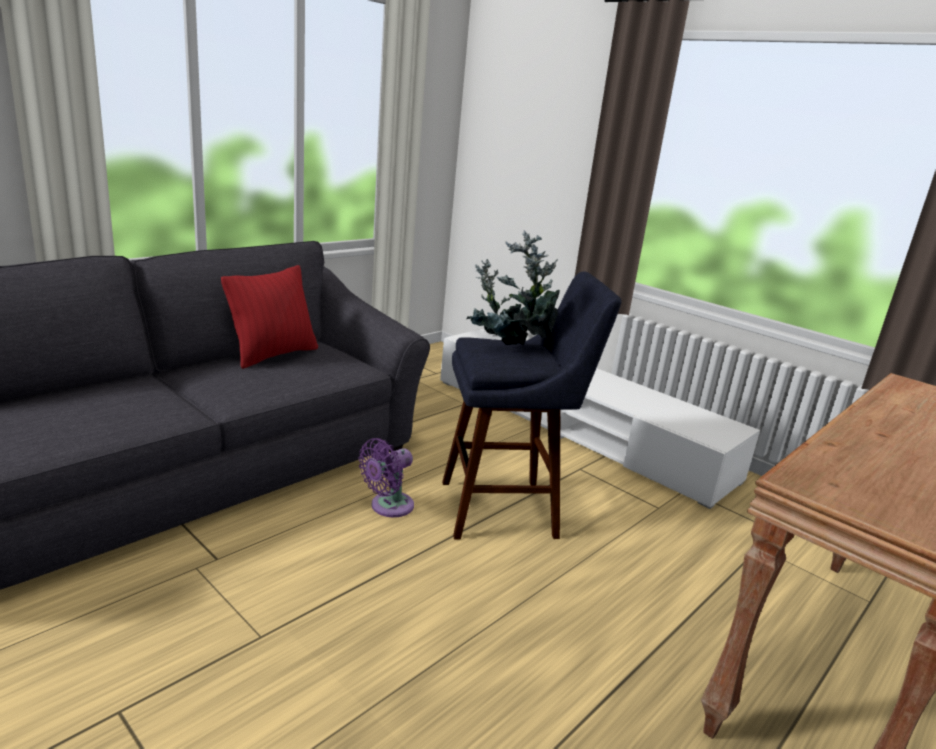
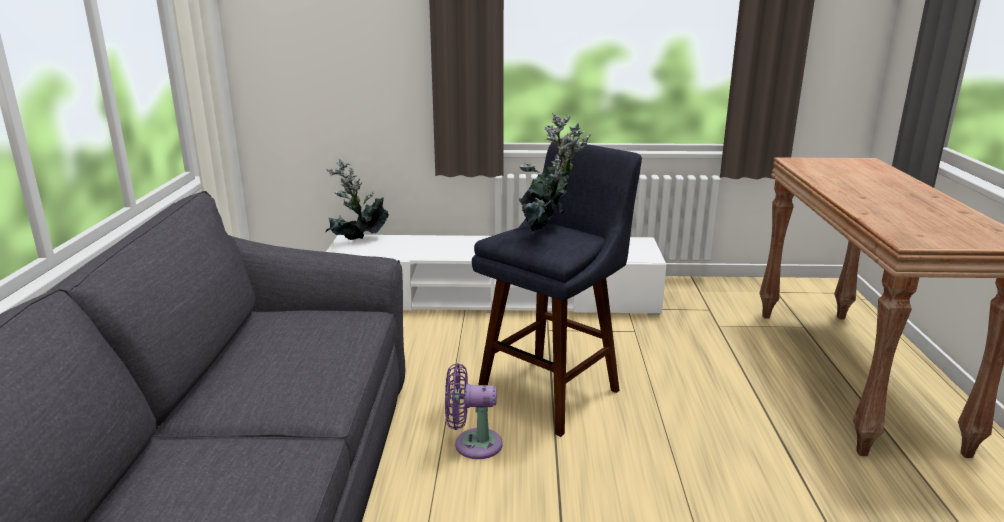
camera: 40 degrees left, 0 degrees up
red pillow [221,265,318,369] -> none
purple fan [359,438,414,517] -> purple fan turned 90 degrees clockwise [445,363,503,459]

